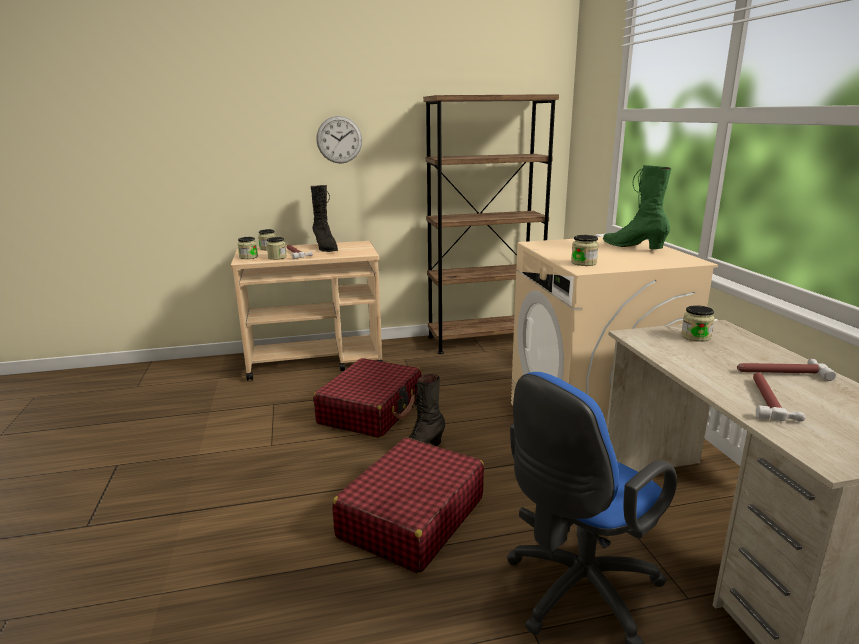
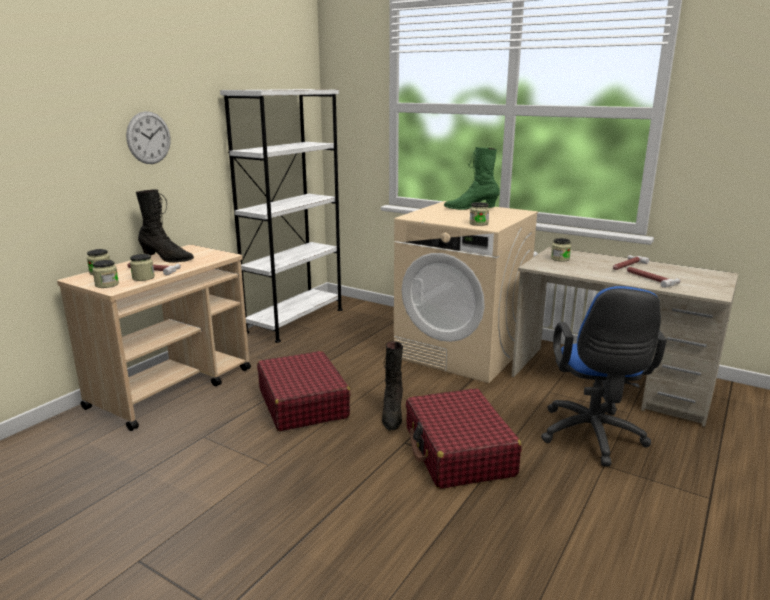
camera: 45 degrees left, 0 degrees up
brown bookcase [423,94,559,354] -> white bookcase [220,89,343,343]

